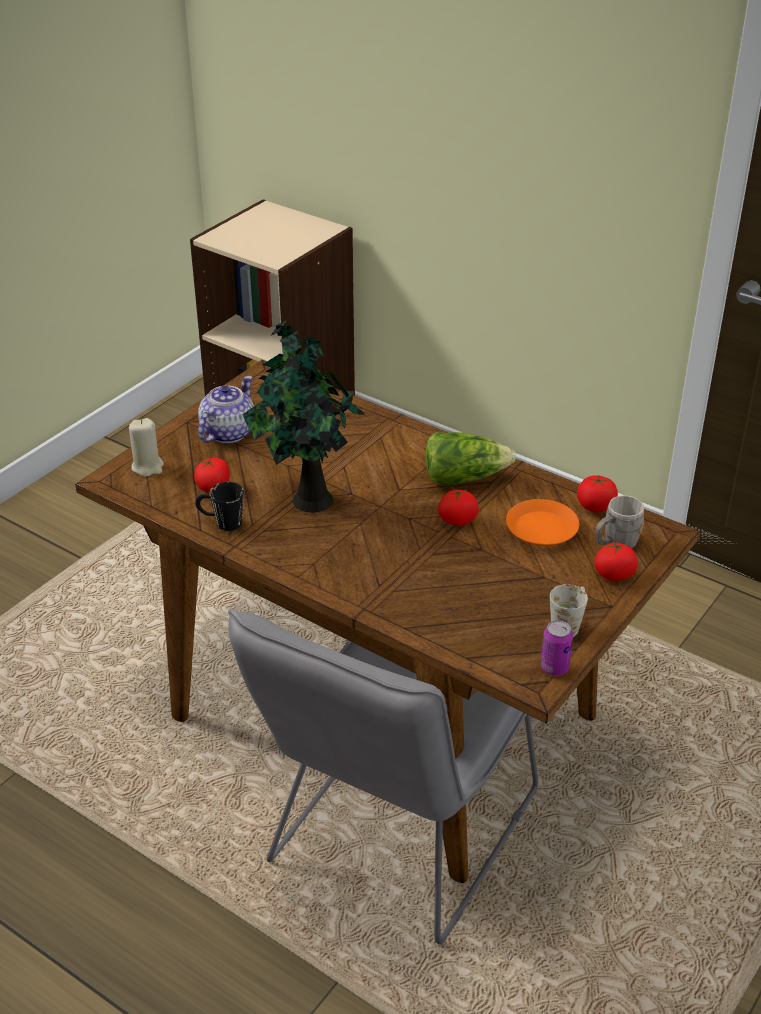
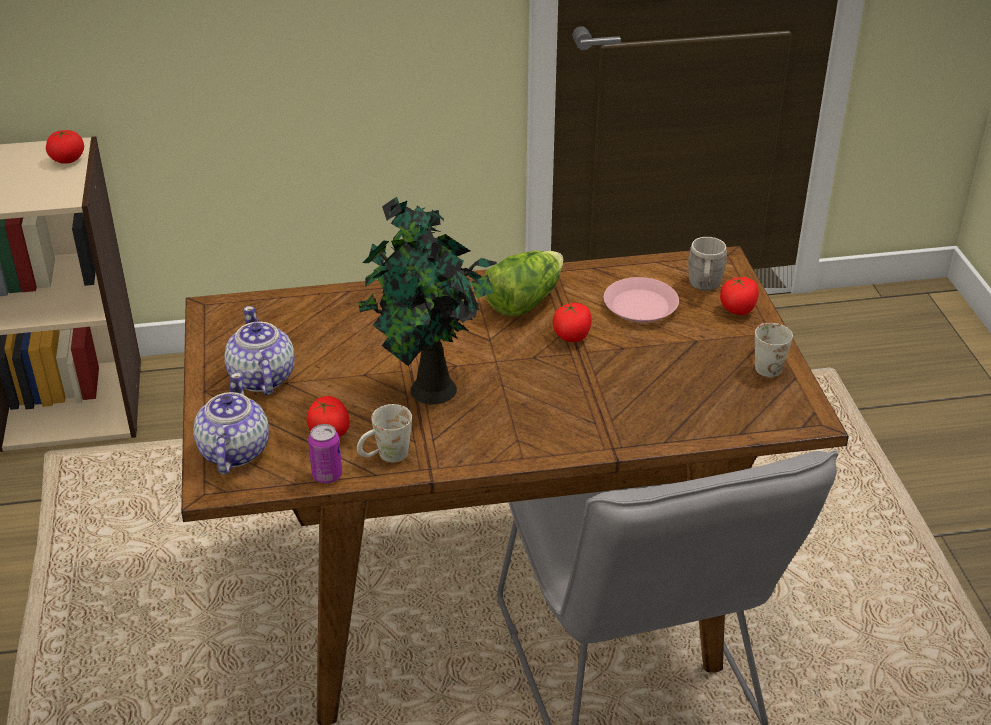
camera: 45 degrees left, 0 degrees up
beige candle [129,418,164,477] -> teapot [193,373,269,474]
black mug [195,482,244,531] -> white mug [357,404,412,463]
orange plate [506,499,579,546] -> pink plate [604,277,679,323]
can [541,620,573,676] -> can moved to [308,424,342,483]
tomato [577,475,618,512] -> tomato moved to [46,130,84,164]

